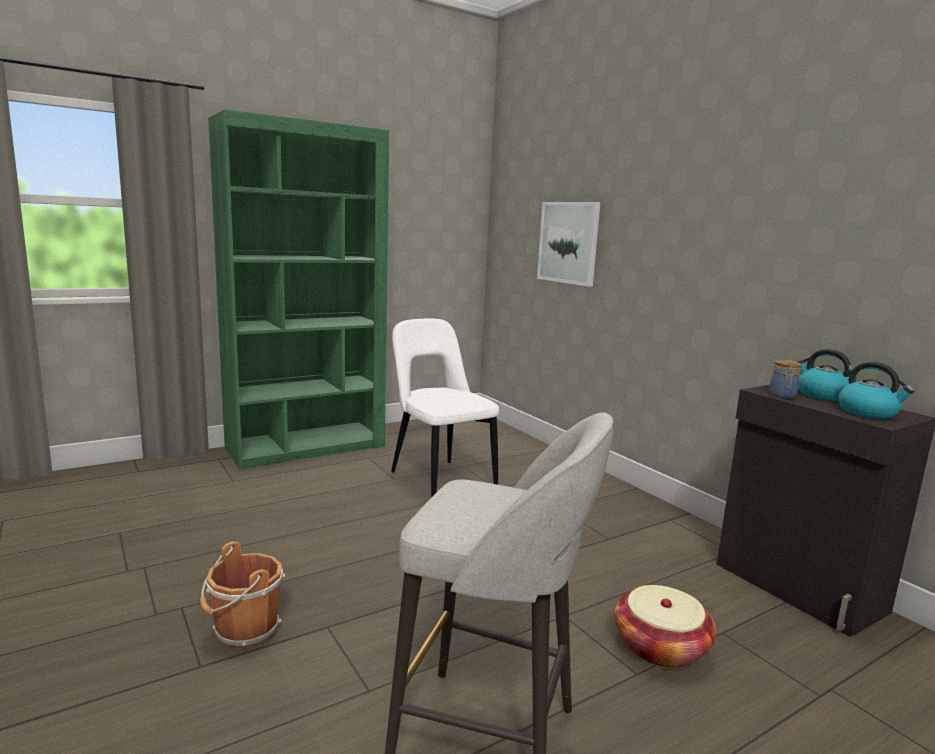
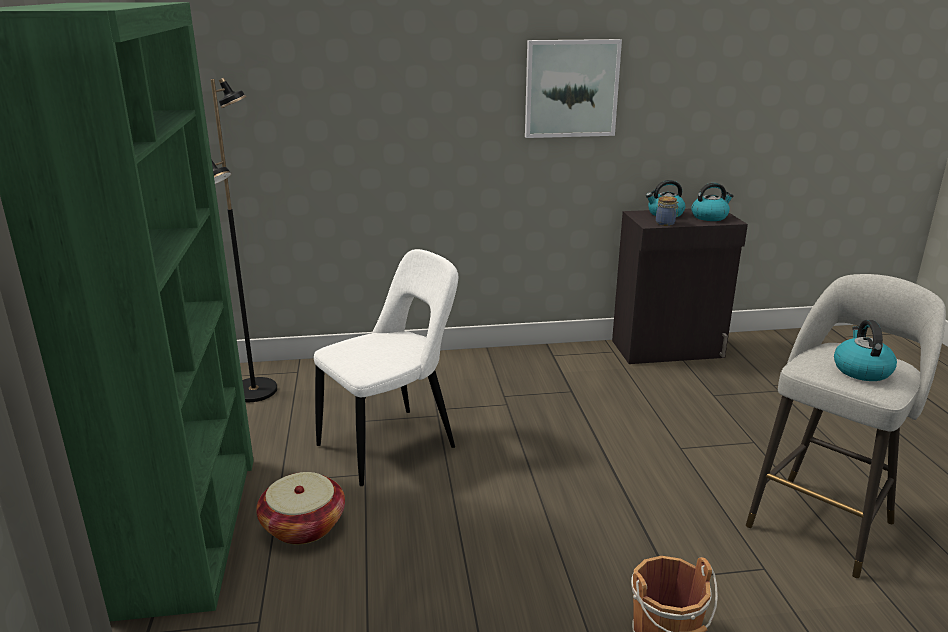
camera: 65 degrees left, 10 degrees up
white chair [391,319,499,498] -> white chair turned 150 degrees clockwise [314,249,458,486]
picture [537,202,600,287] -> picture moved to [525,39,622,138]
basket [614,585,716,669] -> basket moved to [256,472,345,545]
none -> black floor lamp [211,78,277,402]
none -> kettle [834,320,897,381]

